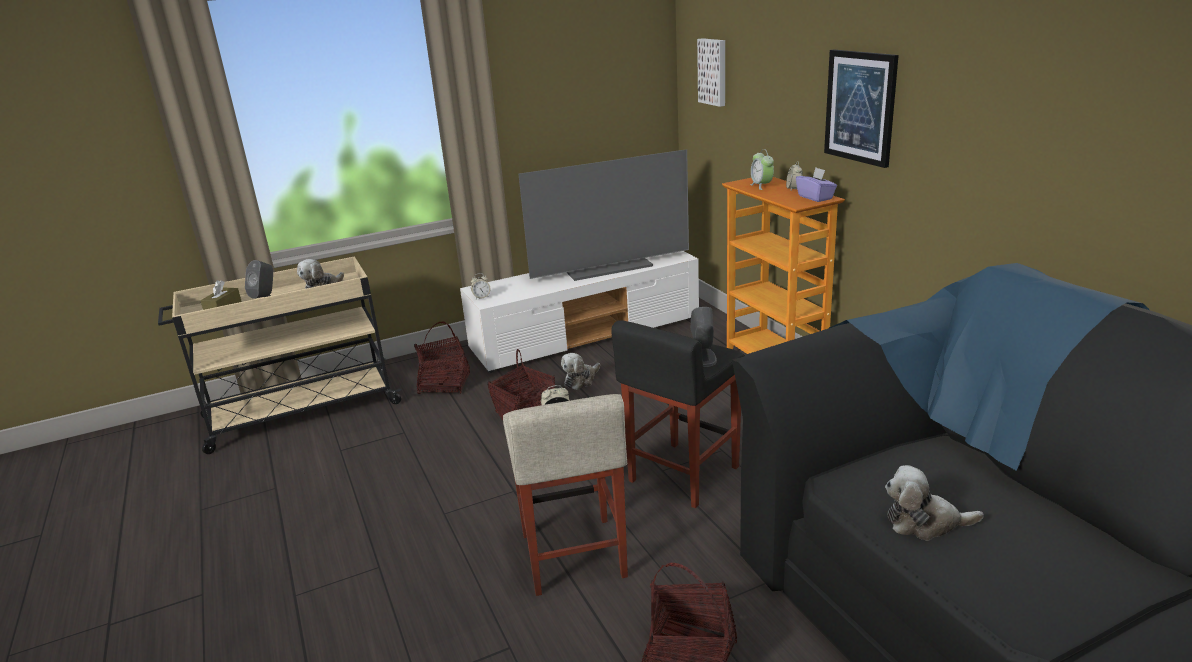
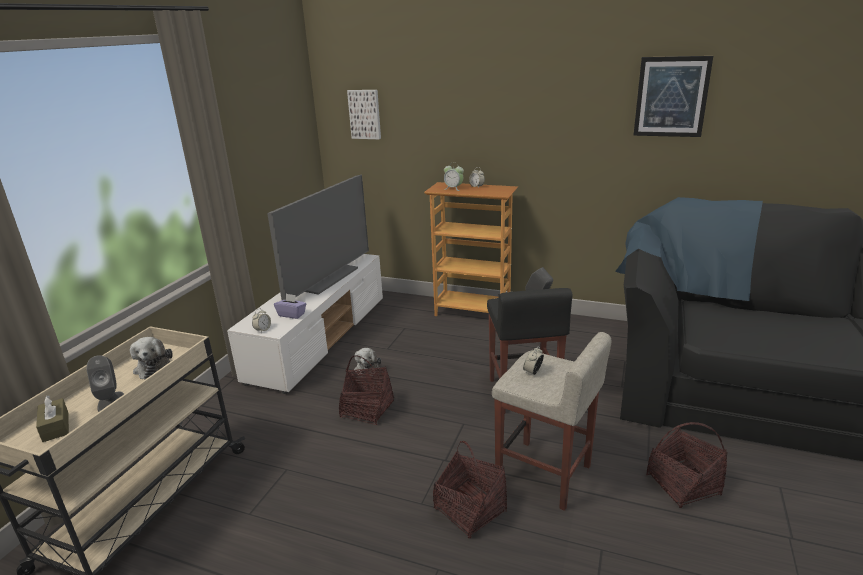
camera: 45 degrees left, 0 degrees up
basket [414,322,470,394] -> basket moved to [433,441,507,538]
purple tissue box [796,168,837,202] -> purple tissue box moved to [274,294,306,319]
picture [824,49,899,168] -> picture moved to [633,56,713,137]
plush toy [885,465,984,541] -> none

